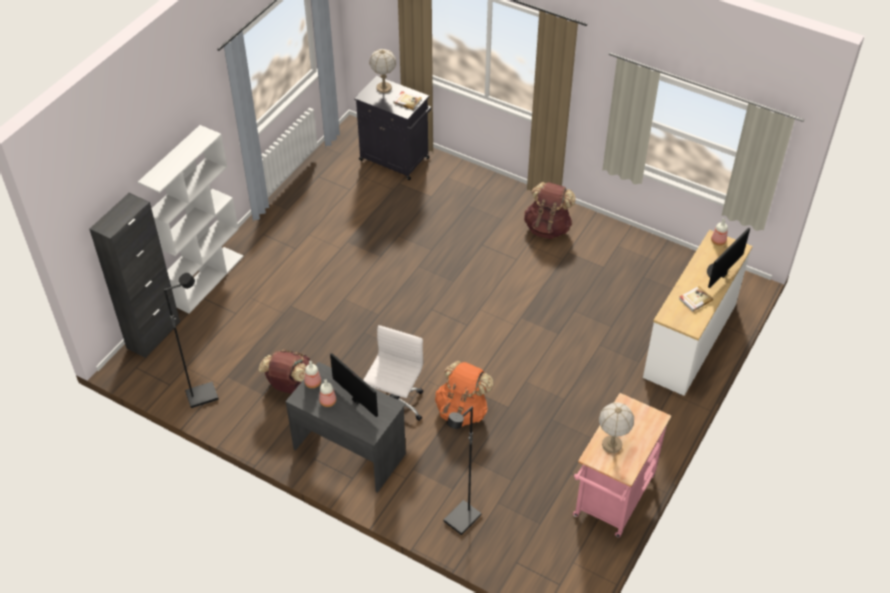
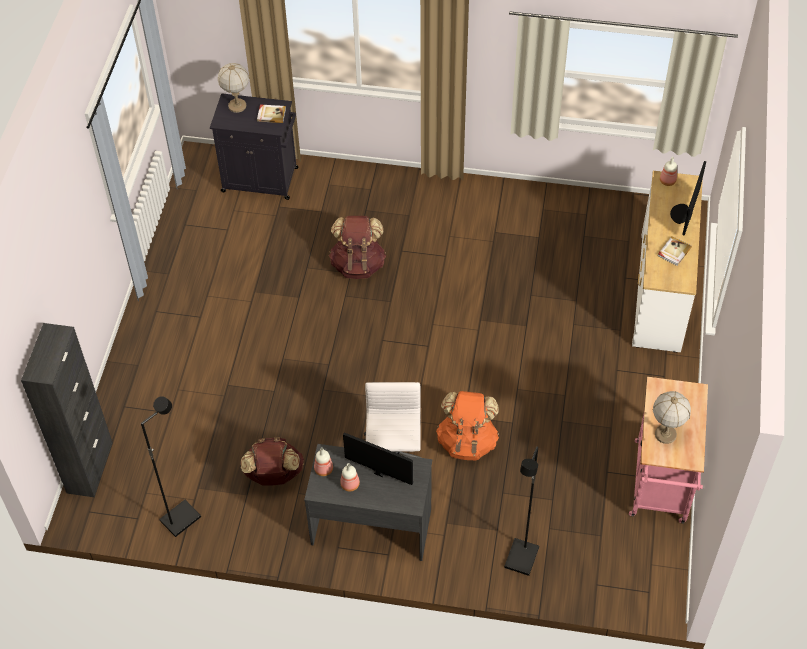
camera: 20 degrees left, 5 degrees up
white bookcase [138,125,244,313] -> none
brown backpack [524,182,576,239] -> brown backpack moved to [329,216,386,279]

